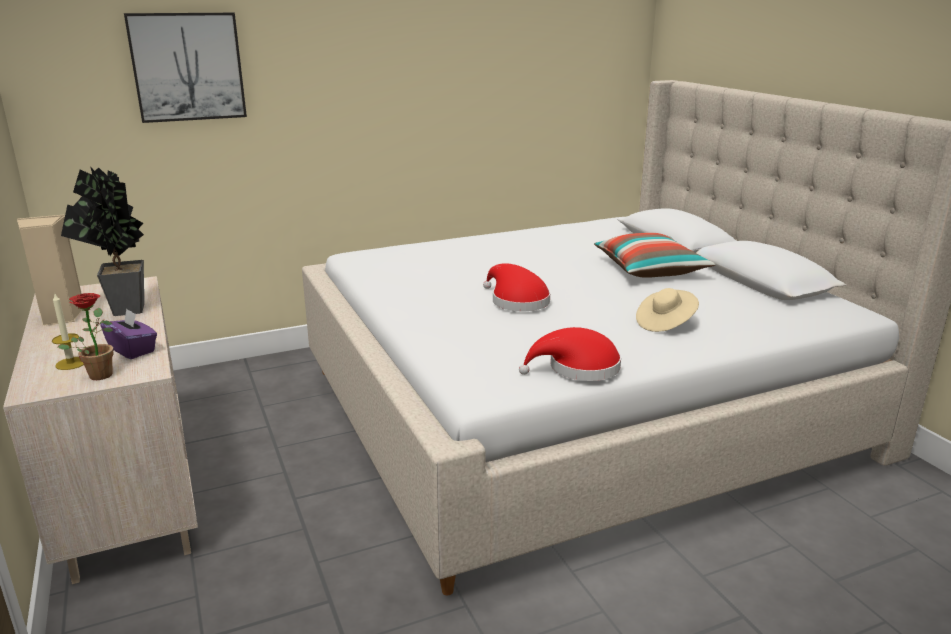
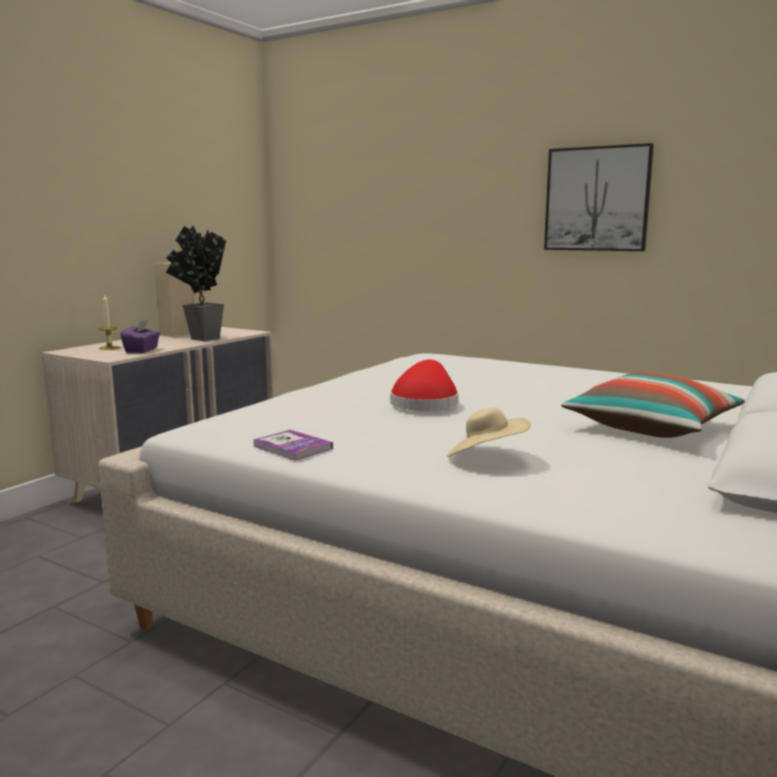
camera: 55 degrees right, 10 degrees down
potted plant [58,293,113,380] -> none
picture [124,13,247,123] -> picture moved to [544,143,654,251]
red hat [519,327,621,381] -> book [253,430,333,461]

